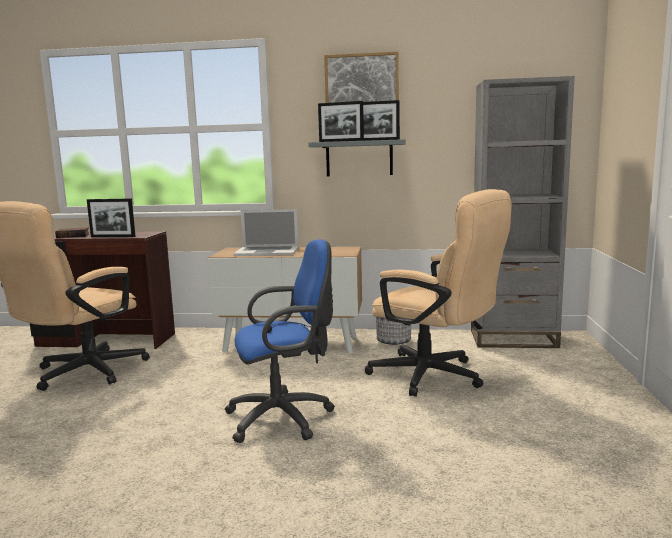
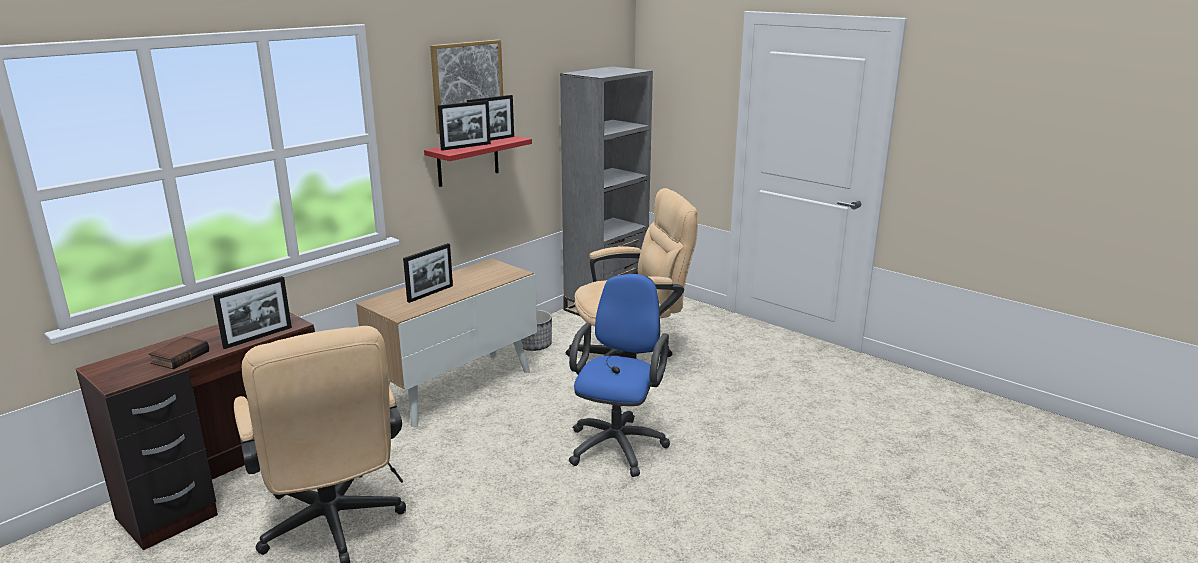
camera: 55 degrees left, 10 degrees up
laptop [233,209,299,256] -> picture frame [403,243,453,303]
grey shelf [308,139,406,176] -> red shelf [424,136,532,187]

